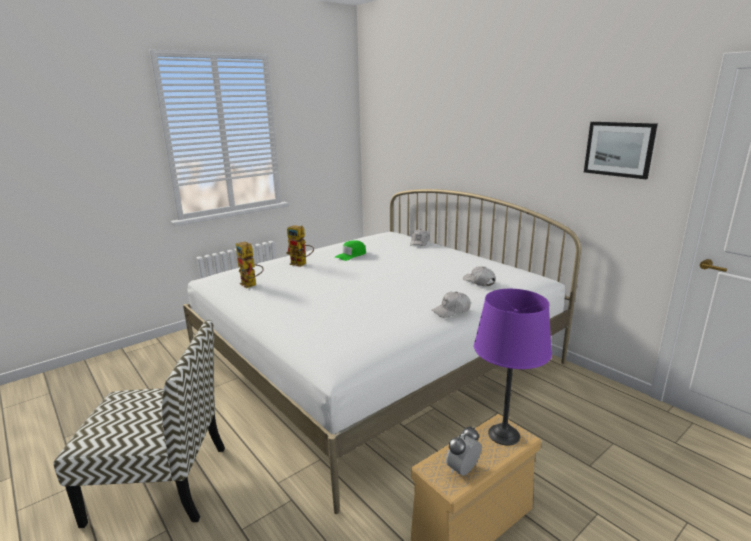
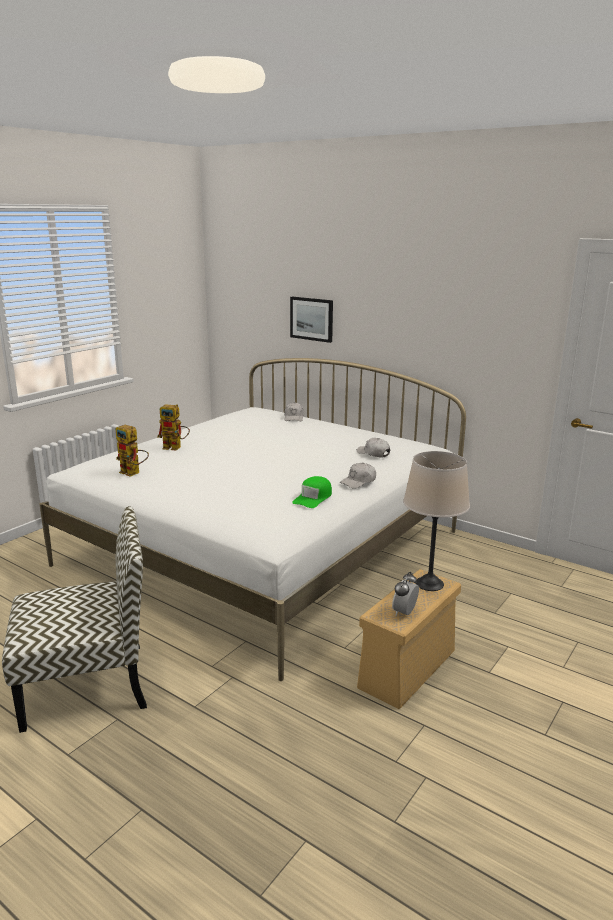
camera: 15 degrees left, 0 degrees up
green cap [335,240,366,261] -> green cap moved to [292,476,332,508]
purple table lamp [474,289,552,445] -> beige table lamp [403,451,470,591]
picture [584,122,658,179] -> picture moved to [290,297,333,343]

